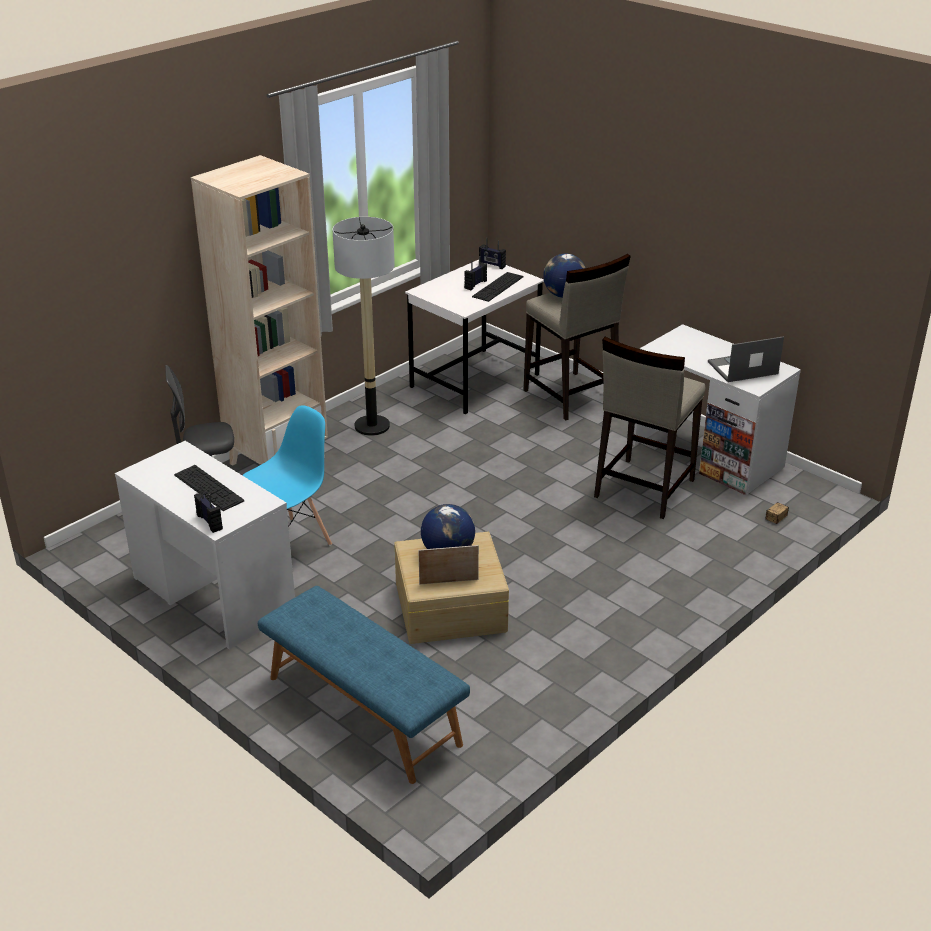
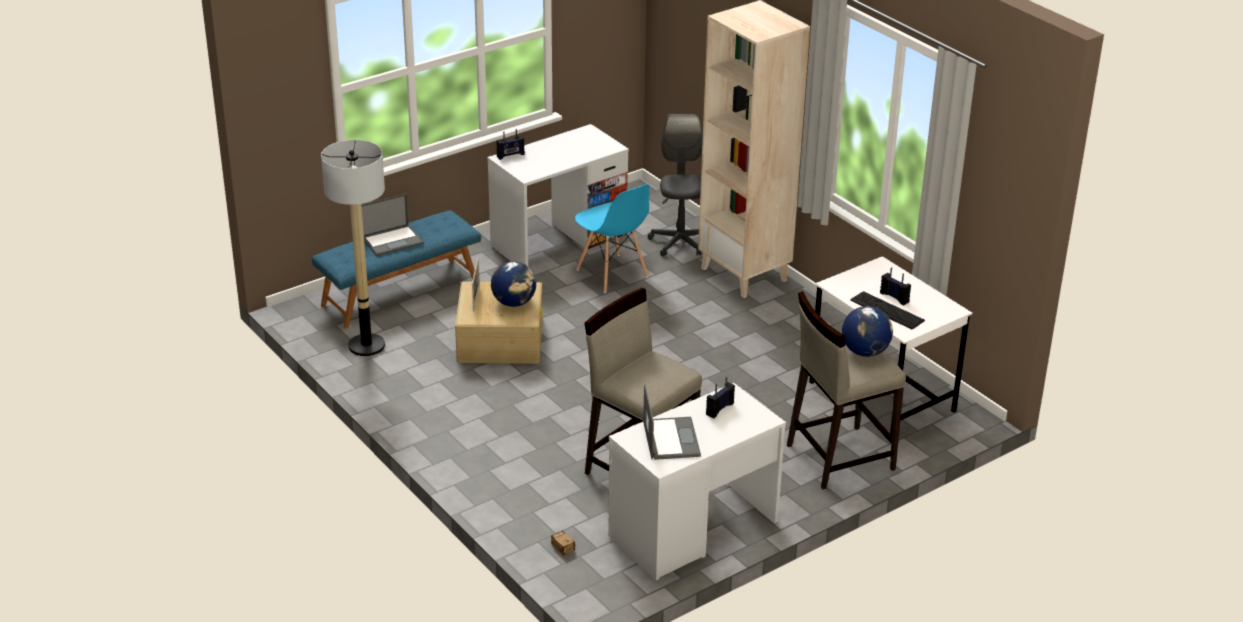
camera: 100 degrees right, 0 degrees up
keyboard [174,465,244,511] -> none
floor lamp [332,217,395,436] -> floor lamp moved to [321,140,385,356]
radio [479,238,506,269] -> radio moved to [706,377,735,419]
none -> laptop [362,194,424,256]

